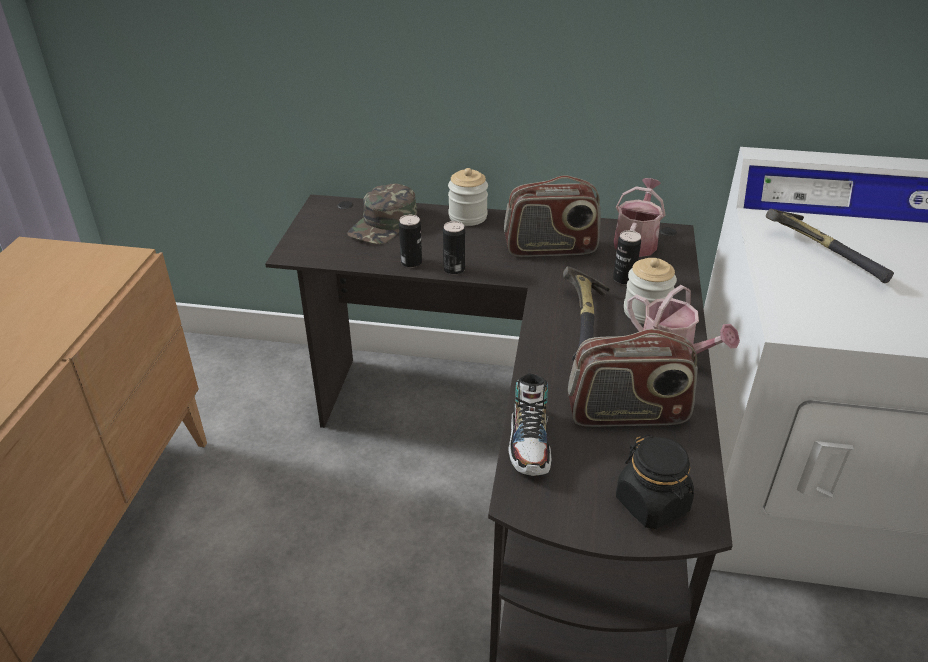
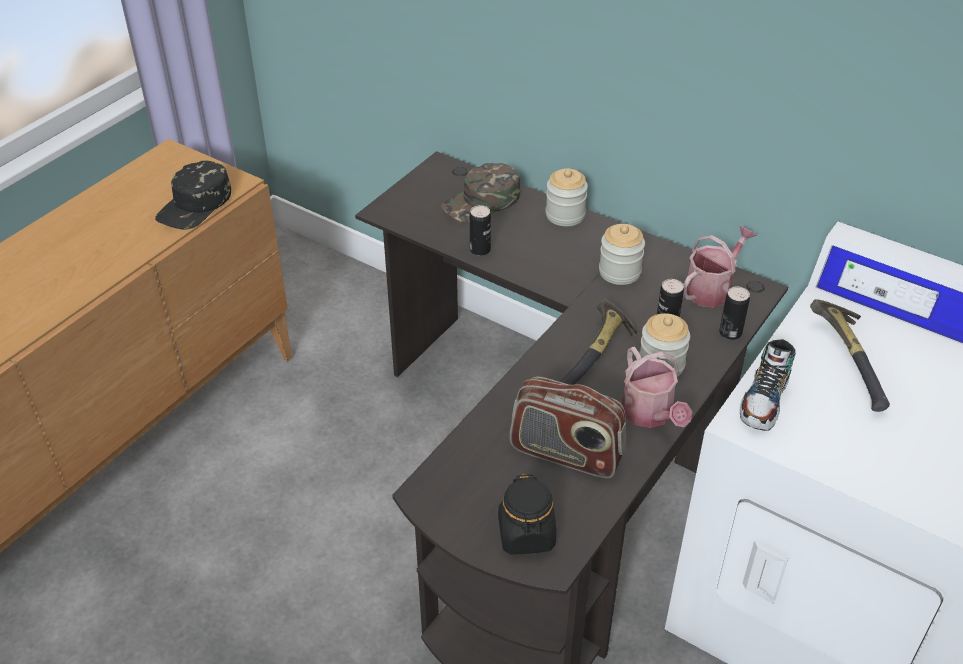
camera: 25 degrees right, 5 degrees up
can [443,221,465,275] -> can moved to [719,286,750,340]
radio [504,175,601,257] -> jar [599,224,645,285]
shoe [508,373,551,476] -> shoe moved to [740,339,796,431]
none -> black cap [155,161,231,230]

